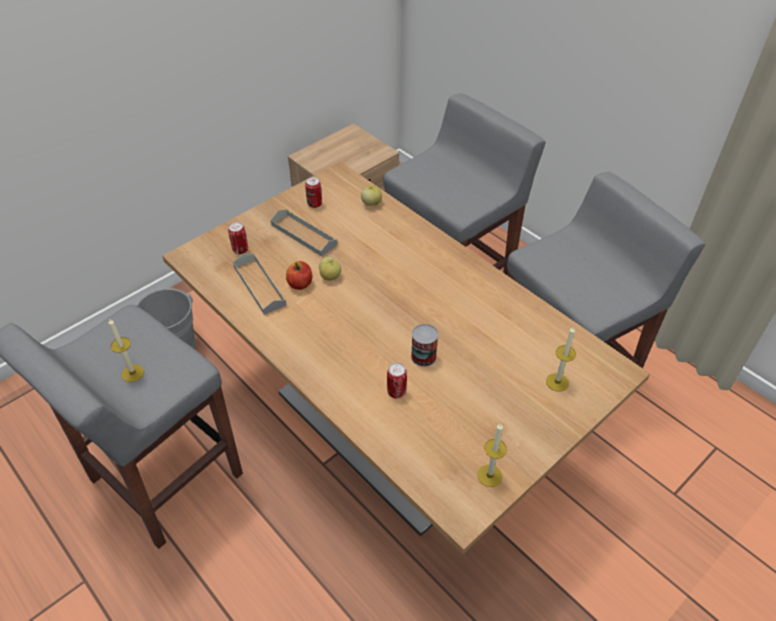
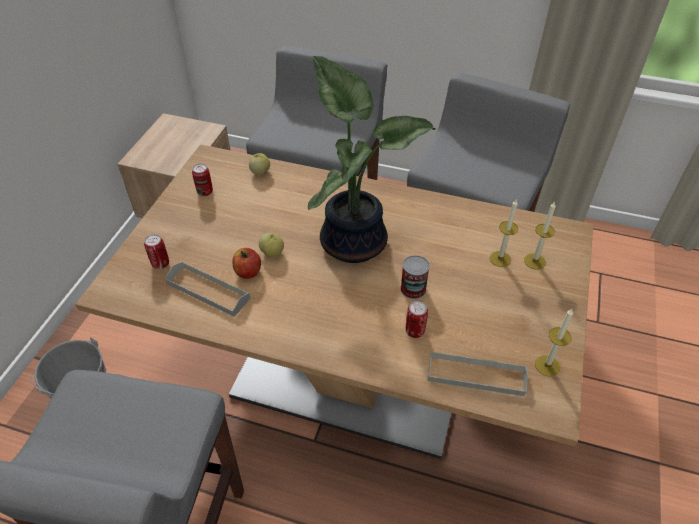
camera: 30 degrees left, 0 degrees up
candle [108,318,144,382] -> candle moved to [490,200,518,267]
grey tray [271,209,337,257] -> grey tray moved to [427,351,528,396]
none -> potted plant [308,56,436,263]

